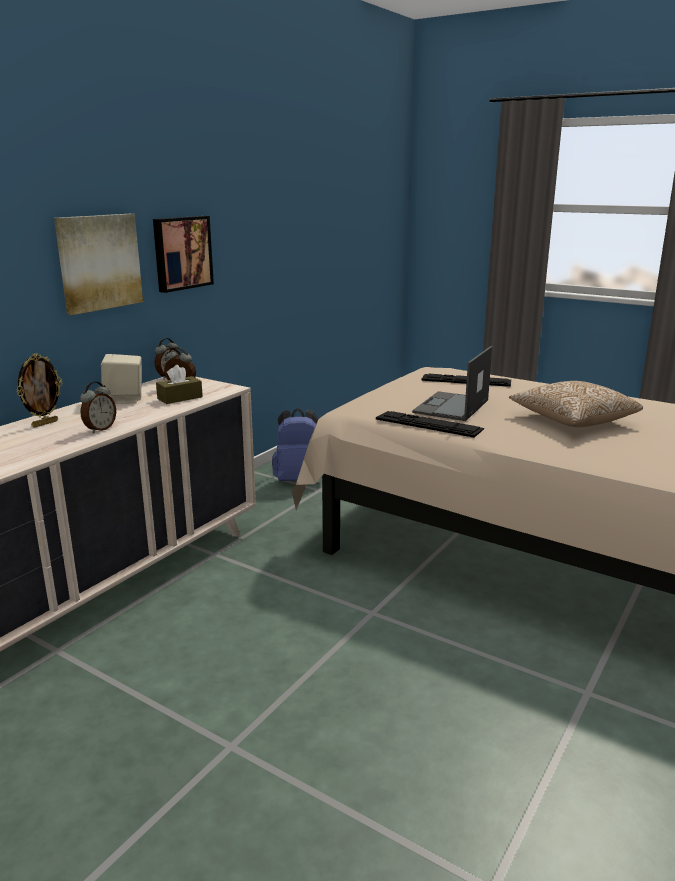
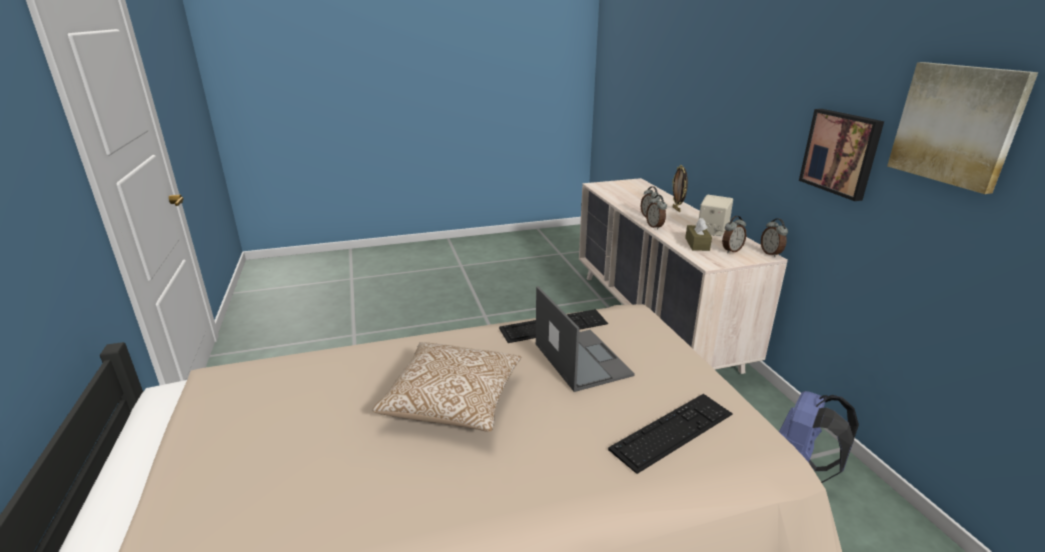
camera: 130 degrees right, 5 degrees up
picture [54,214,143,315] -> picture moved to [887,62,1039,194]
none -> alarm clock [646,195,667,230]

